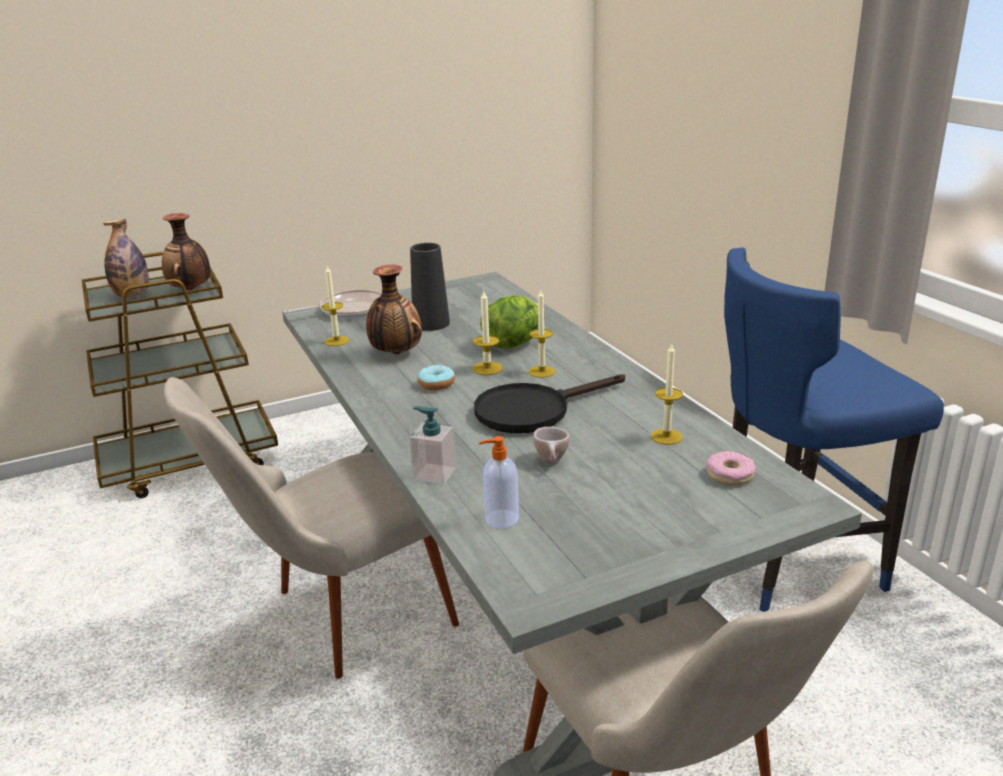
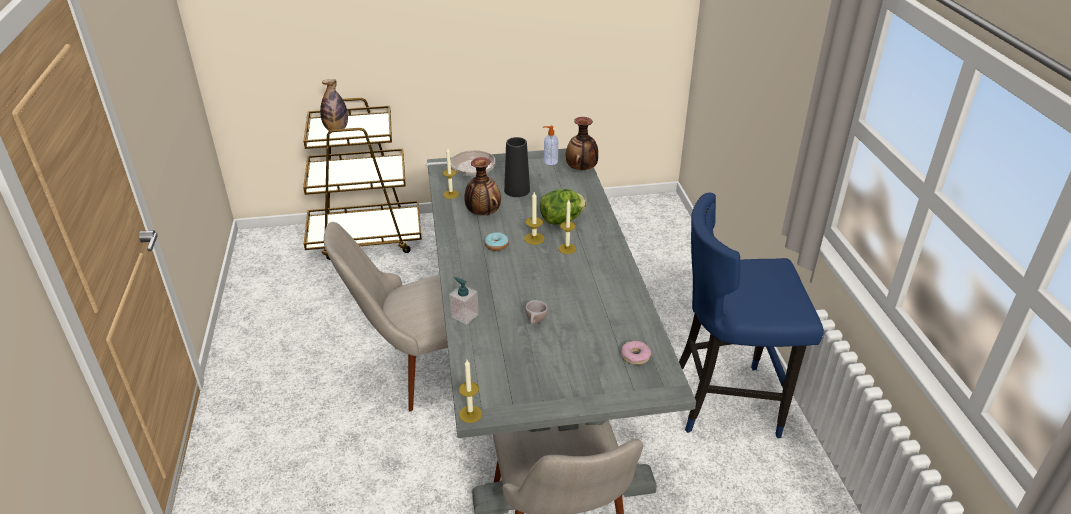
camera: 15 degrees right, 10 degrees up
vase [162,213,211,290] -> vase moved to [566,117,598,170]
black frying pan [474,374,625,433] -> none
soap dispenser [479,436,519,529] -> soap dispenser moved to [543,126,558,165]
candle [651,343,683,445] -> candle moved to [459,360,482,423]

